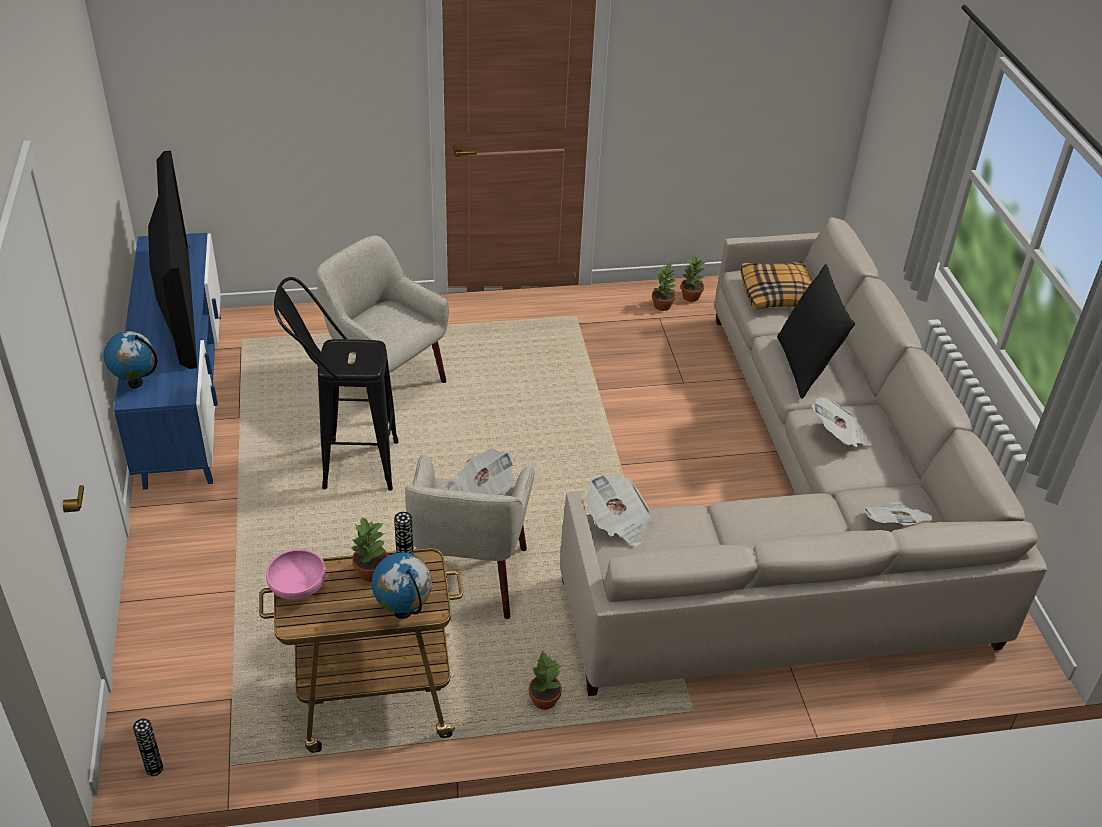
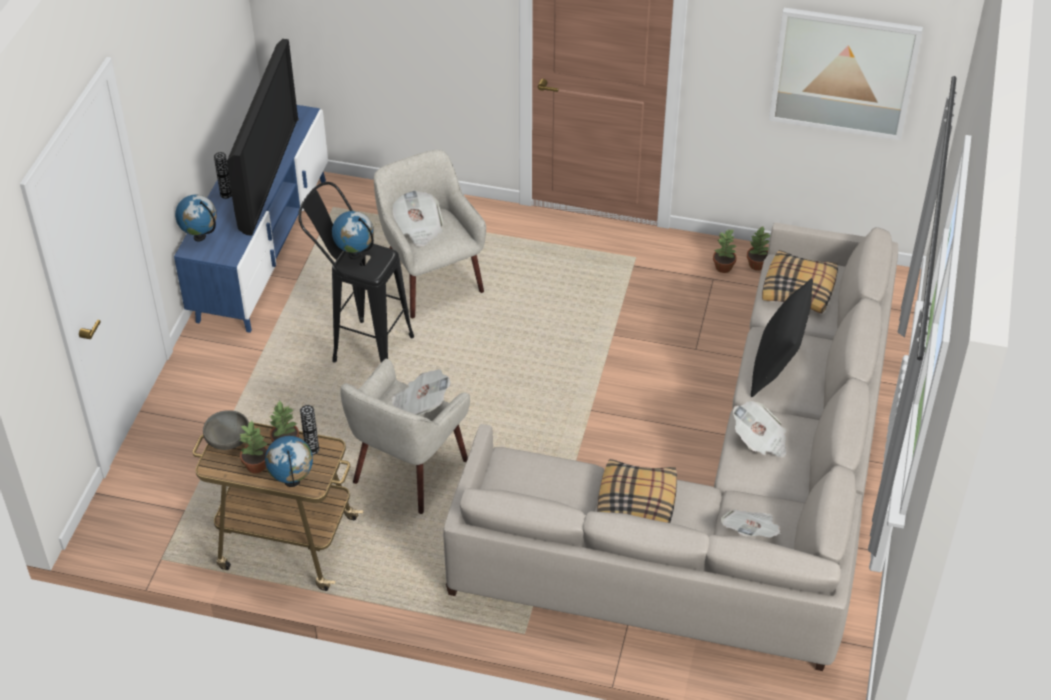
camera: 25 degrees right, 5 degrees up
vase [133,718,163,776] -> vase moved to [214,152,232,199]
pink bowl [266,549,326,600] -> grey bowl [203,410,249,450]
potted plant [528,650,562,710] -> potted plant moved to [239,421,268,473]
newspaper [585,474,653,546] -> newspaper moved to [393,191,444,247]
none -> globe [332,211,374,259]
none -> pillow [597,459,677,523]
none -> picture [769,8,923,140]

